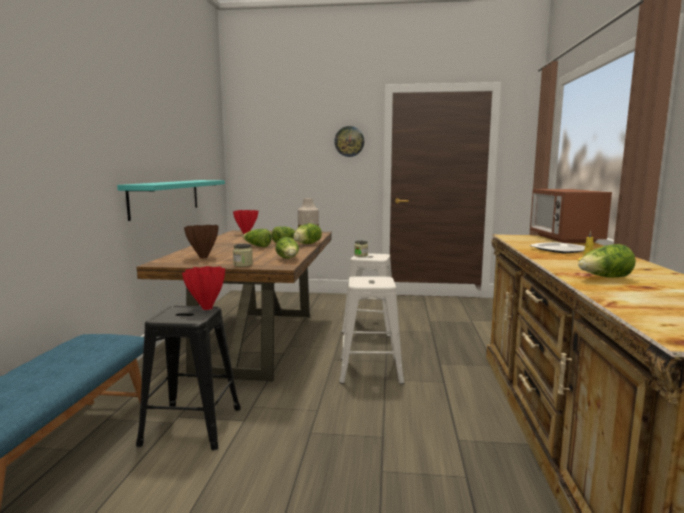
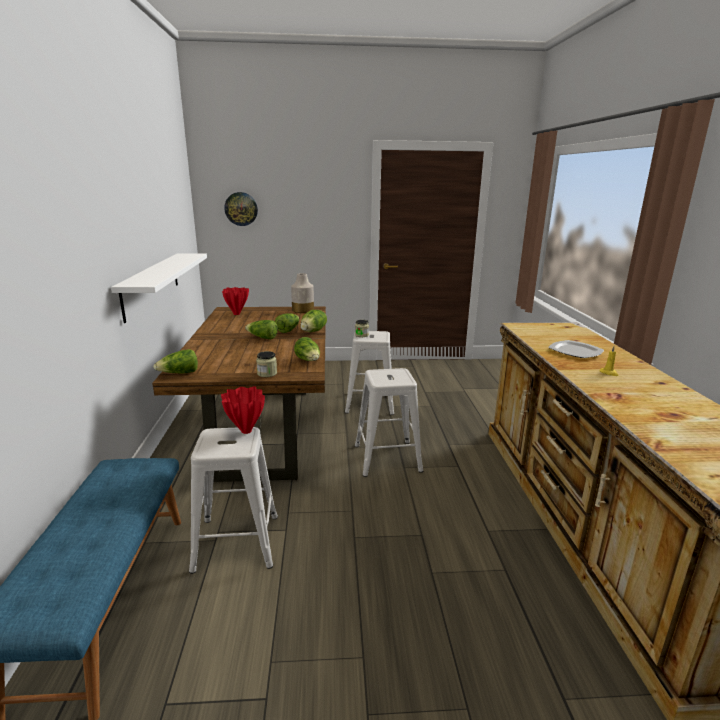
camera: 10 degrees left, 10 degrees up
turquoise shelf [117,180,225,221] -> white shelf [111,254,207,323]
black stool [136,306,241,450] -> white stool [189,427,278,574]
brown vase [184,225,219,259] -> none
wall clock [334,126,364,157] -> wall clock moved to [224,192,258,226]
microwave [530,189,612,243] -> none
lettuce [578,244,636,278] -> lettuce moved to [154,349,198,374]

